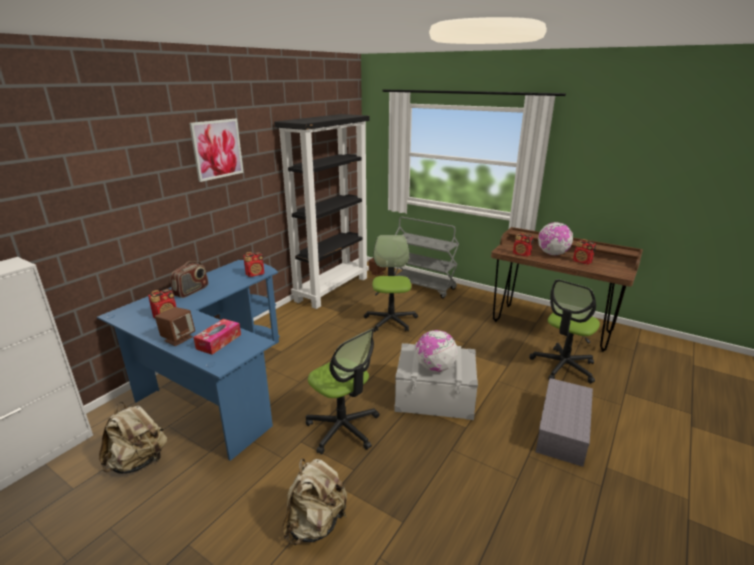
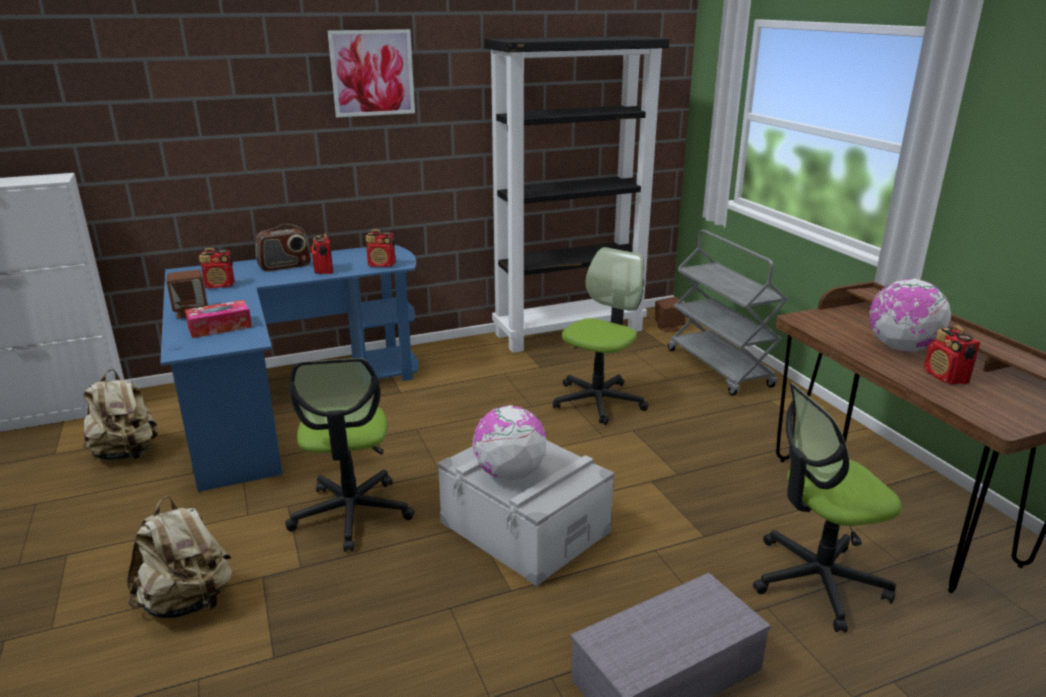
camera: 35 degrees right, 0 degrees up
radio [513,232,534,257] -> radio moved to [311,234,334,274]

